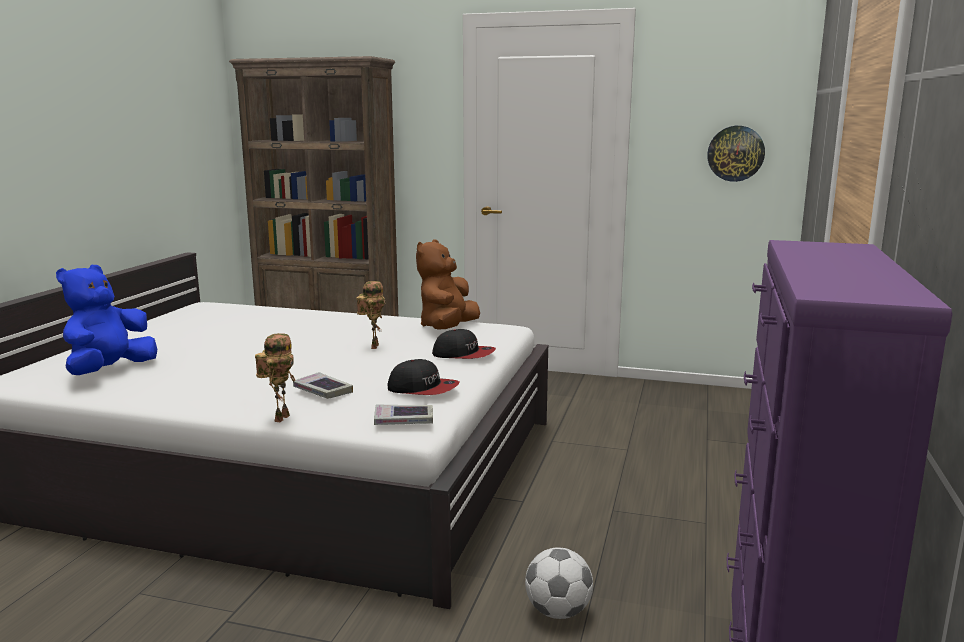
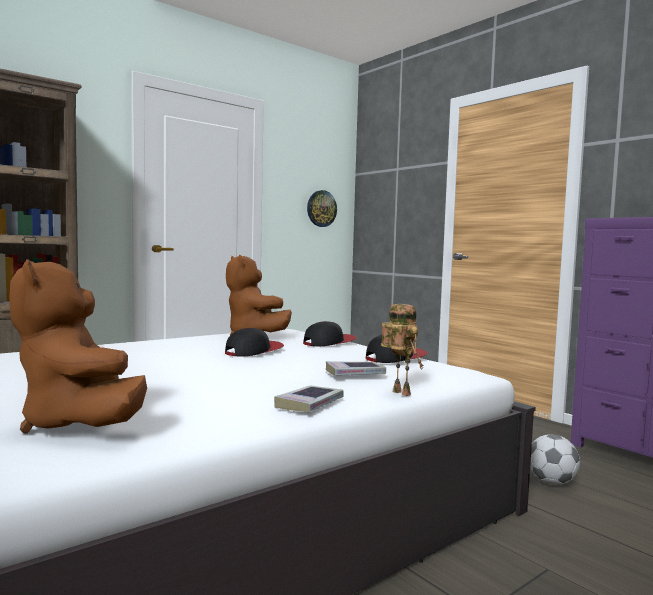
camera: 55 degrees left, 10 degrees down
blue plush toy [56,265,157,375] -> brown plush toy [9,259,147,434]
toy robot [356,281,385,349] -> cap [225,328,284,357]
book [374,404,433,425] -> book moved to [274,386,344,412]

